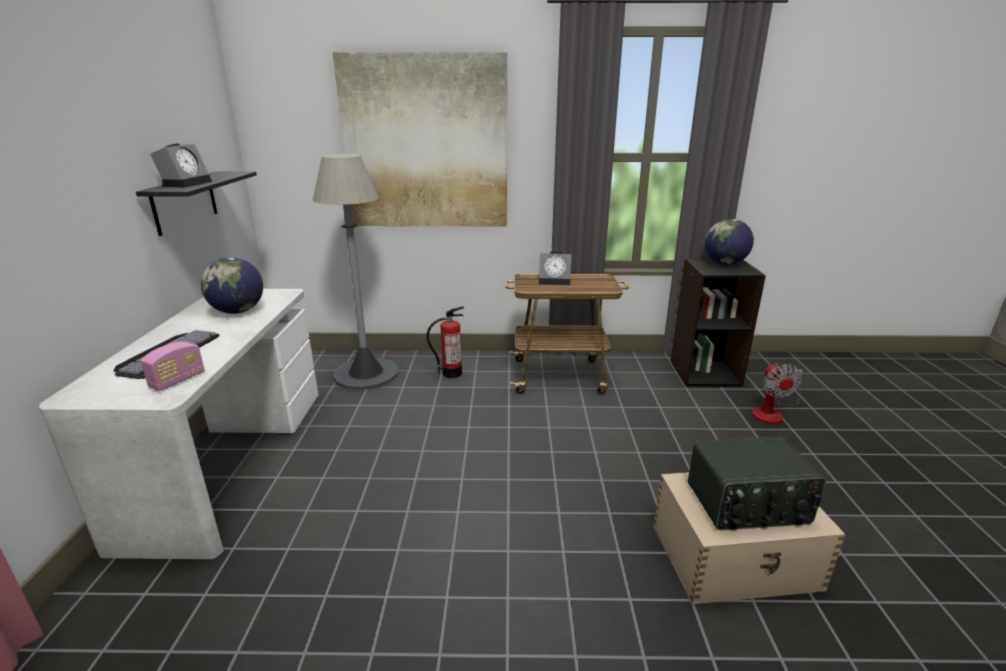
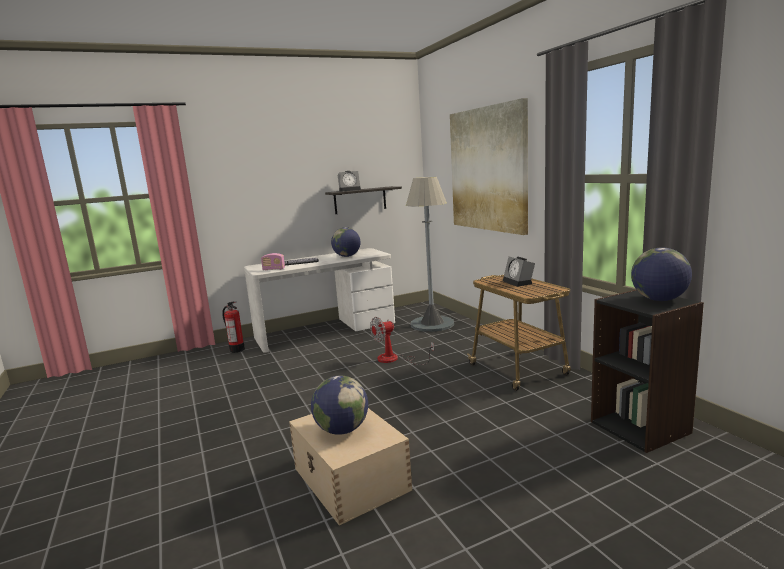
camera: 65 degrees right, 10 degrees down
fire extinguisher [426,306,464,378] -> fire extinguisher moved to [222,302,245,353]
radio [688,437,826,530] -> globe [311,376,368,435]
fan [752,363,803,424] -> fan moved to [370,317,434,365]

